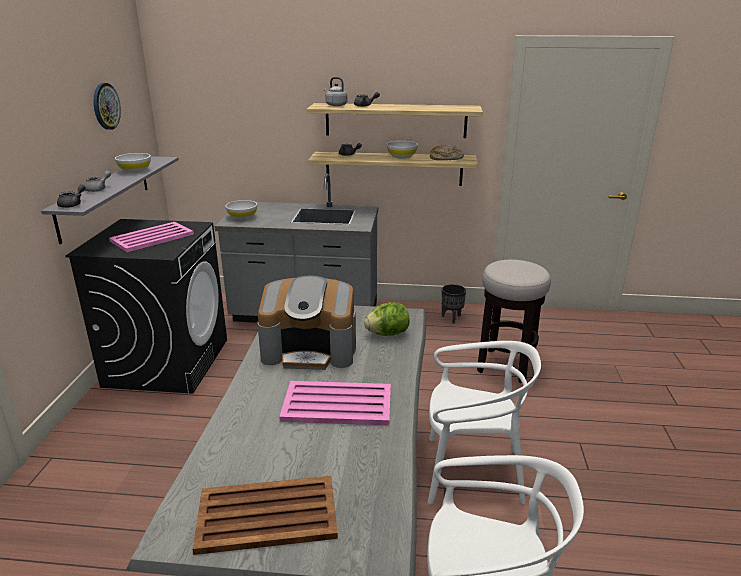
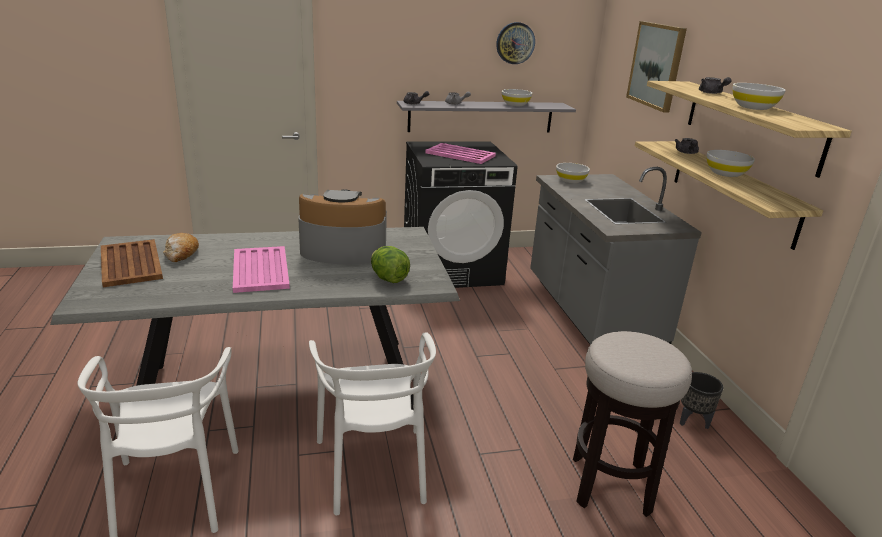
camera: 70 degrees right, 0 degrees up
coffee machine [257,276,356,370] -> coffee machine turned 105 degrees clockwise [298,189,387,264]
grey kettle [324,77,347,106] -> none
bread [430,145,464,160] -> bread moved to [163,233,199,262]
none -> picture [626,21,687,113]
none -> white bowl [733,83,786,110]

